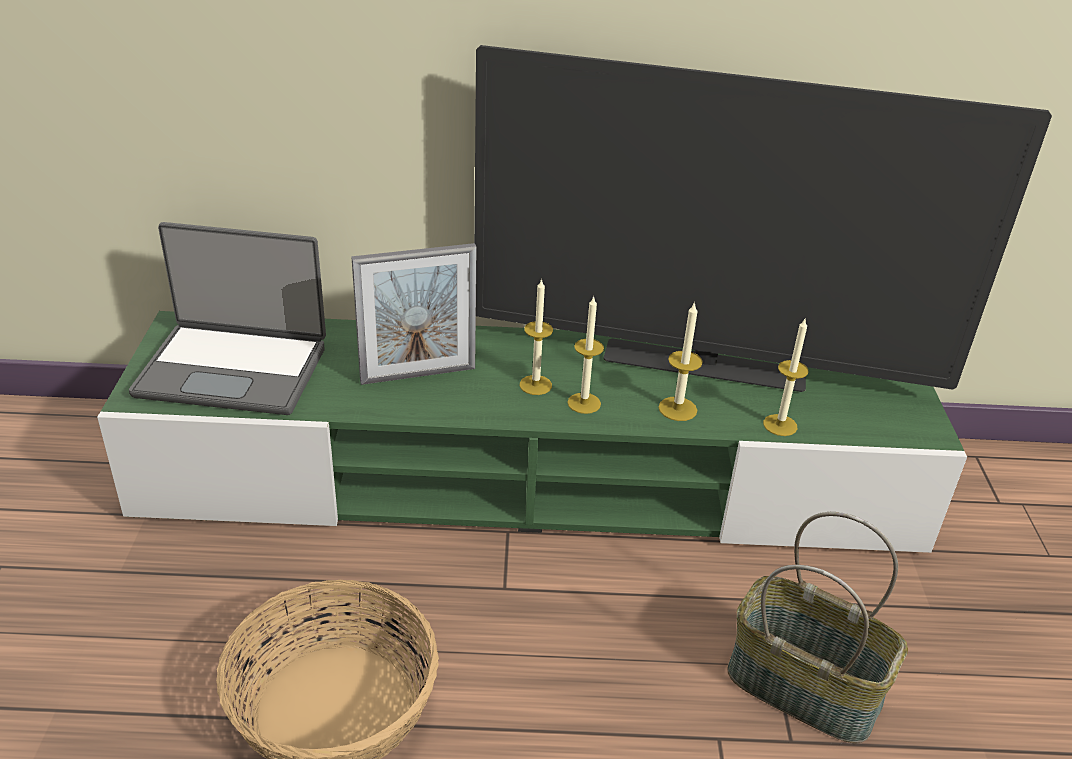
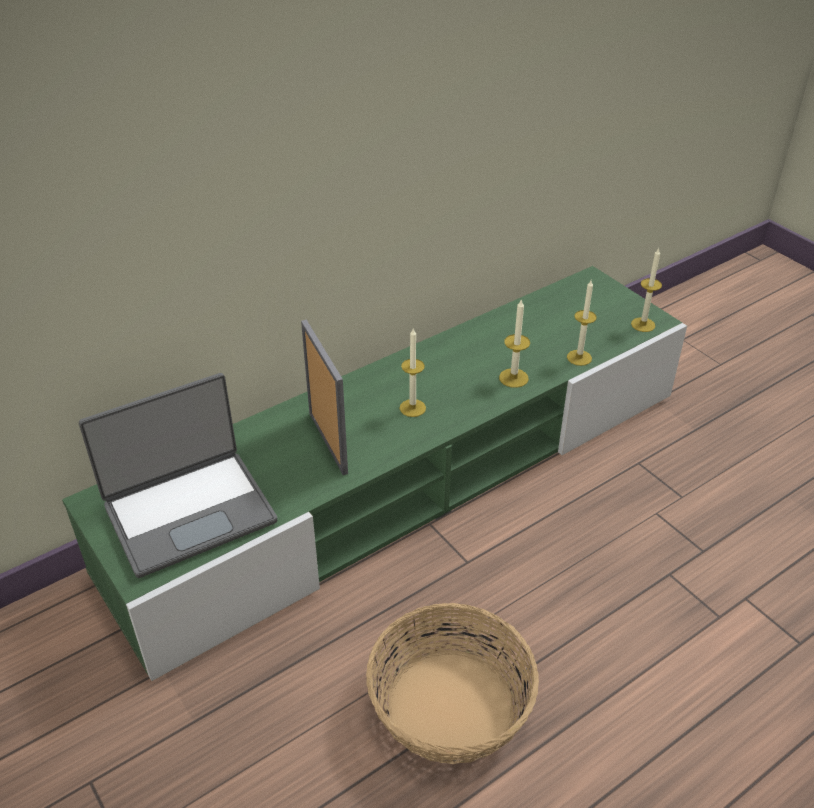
camera: 35 degrees left, 5 degrees up
picture frame [351,243,477,385] -> picture frame turned 60 degrees counterclockwise [301,320,348,475]
television [474,45,1052,392] -> none
candle [567,296,604,414] -> candle moved to [631,248,662,332]
basket [727,512,908,744] -> none

